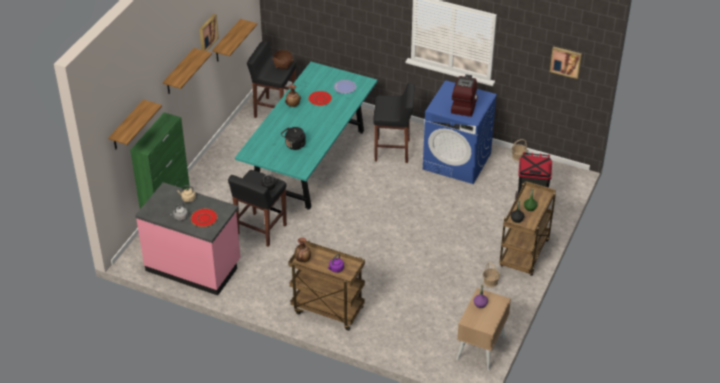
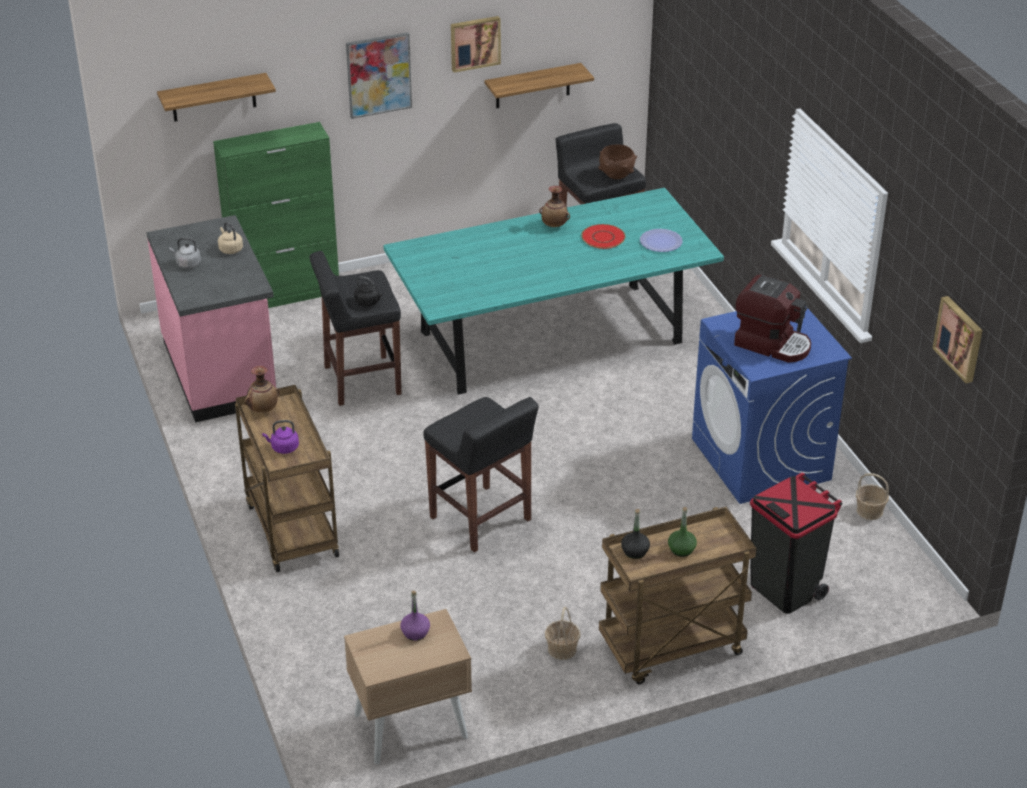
camera: 45 degrees right, 5 degrees down
shelf [163,48,212,94] -> picture [346,32,412,119]
red plate [191,208,218,227] -> none
black kettle [281,127,306,150] -> none
black stool [373,83,415,163] -> black stool moved to [424,397,539,553]
coffee machine [451,74,478,117] -> coffee machine turned 60 degrees clockwise [734,275,811,363]

